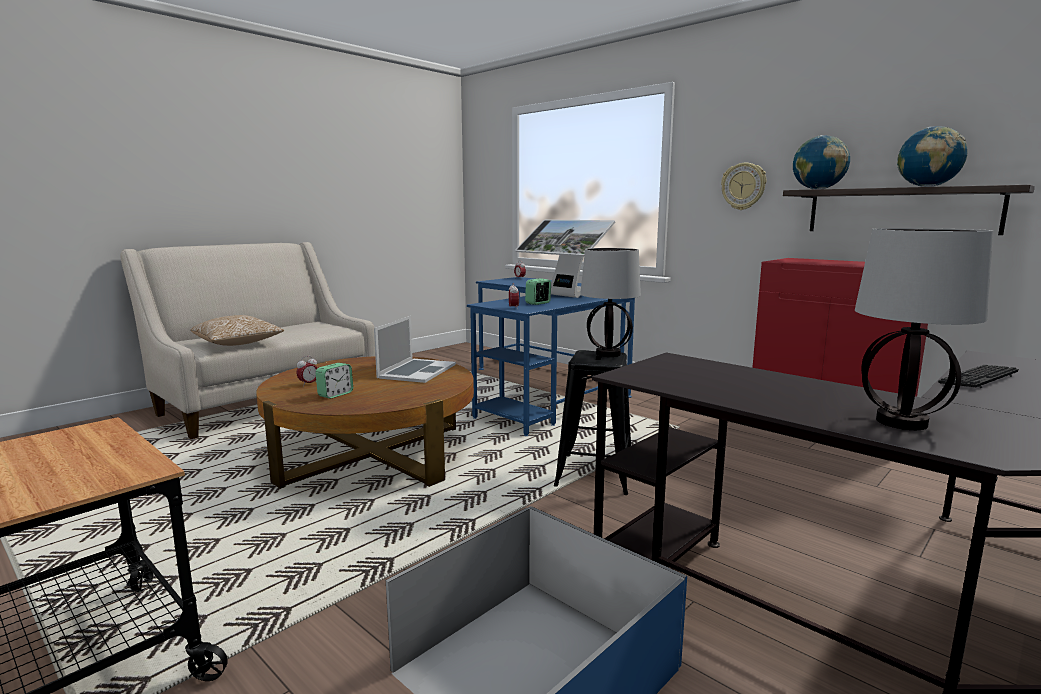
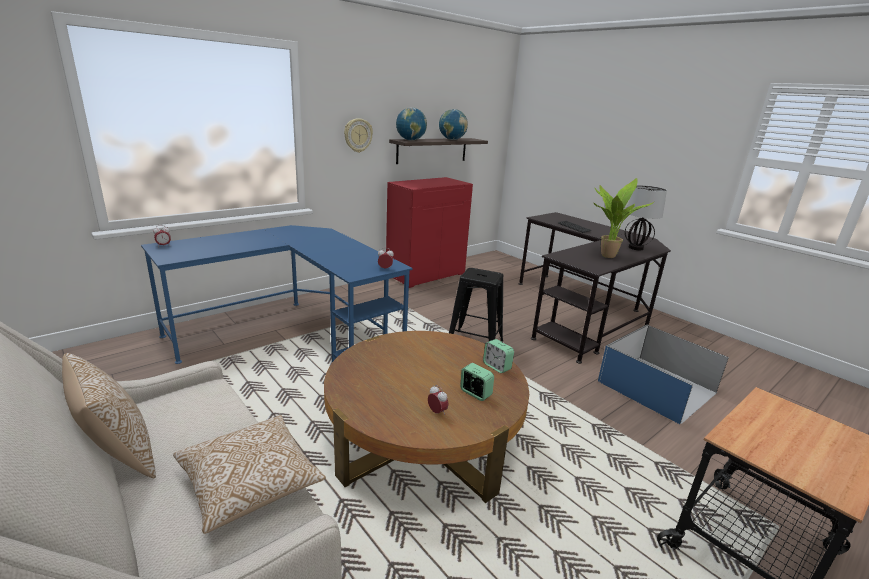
camera: 85 degrees left, 10 degrees up
laptop [374,316,456,383] -> none
monitor [515,219,615,298] -> none
alarm clock [525,278,551,305] -> alarm clock moved to [483,339,514,373]
table lamp [580,248,641,357] -> none
none -> pillow [62,353,156,478]
none -> potted plant [594,178,655,258]

